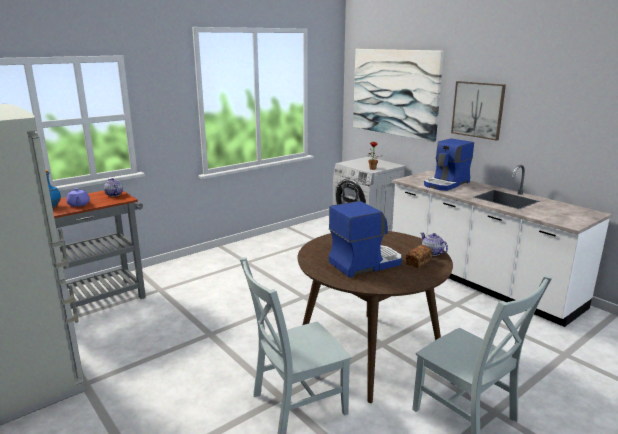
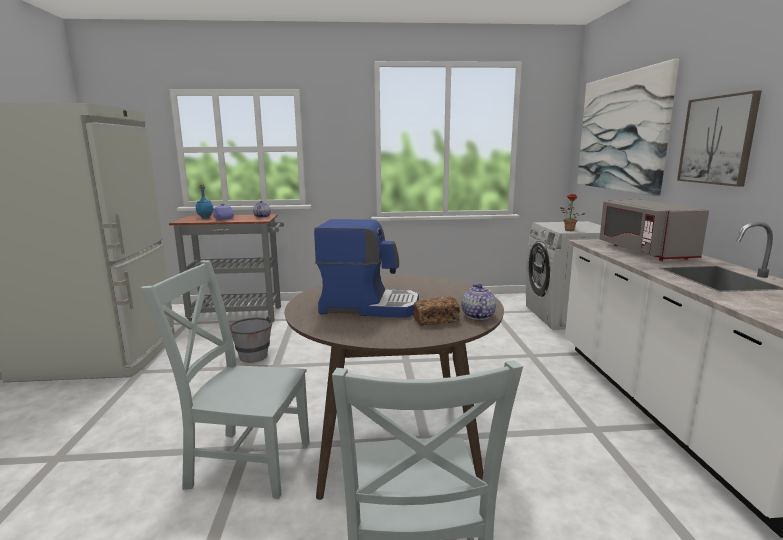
camera: 35 degrees right, 5 degrees down
coffee machine [424,138,474,191] -> grey microwave [599,199,709,261]
none -> grey bucket [229,316,272,363]

